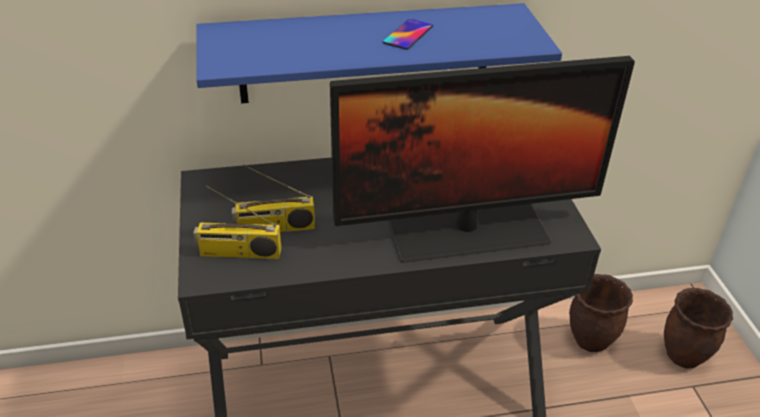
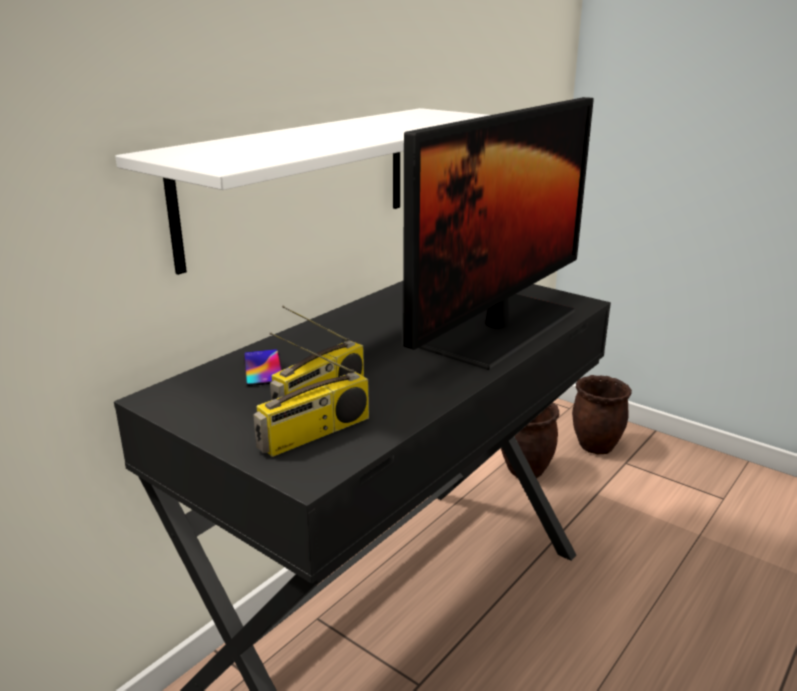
camera: 40 degrees left, 15 degrees down
blue shelf [196,3,562,104] -> white shelf [115,108,489,275]
phone [383,19,433,50] -> phone moved to [244,349,282,386]

